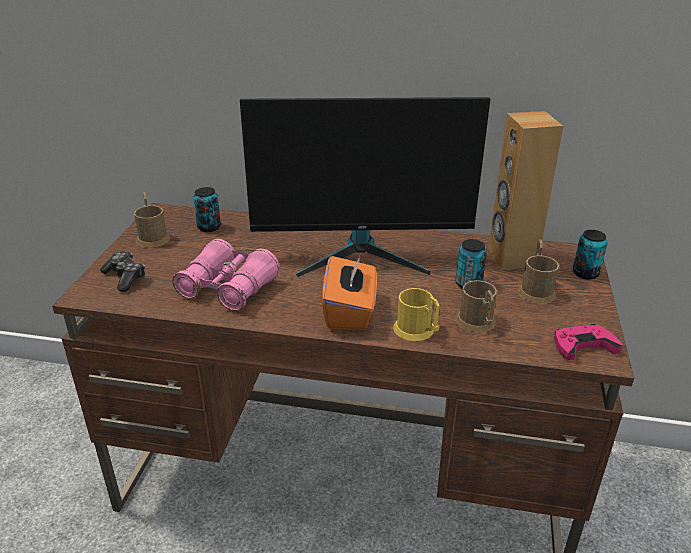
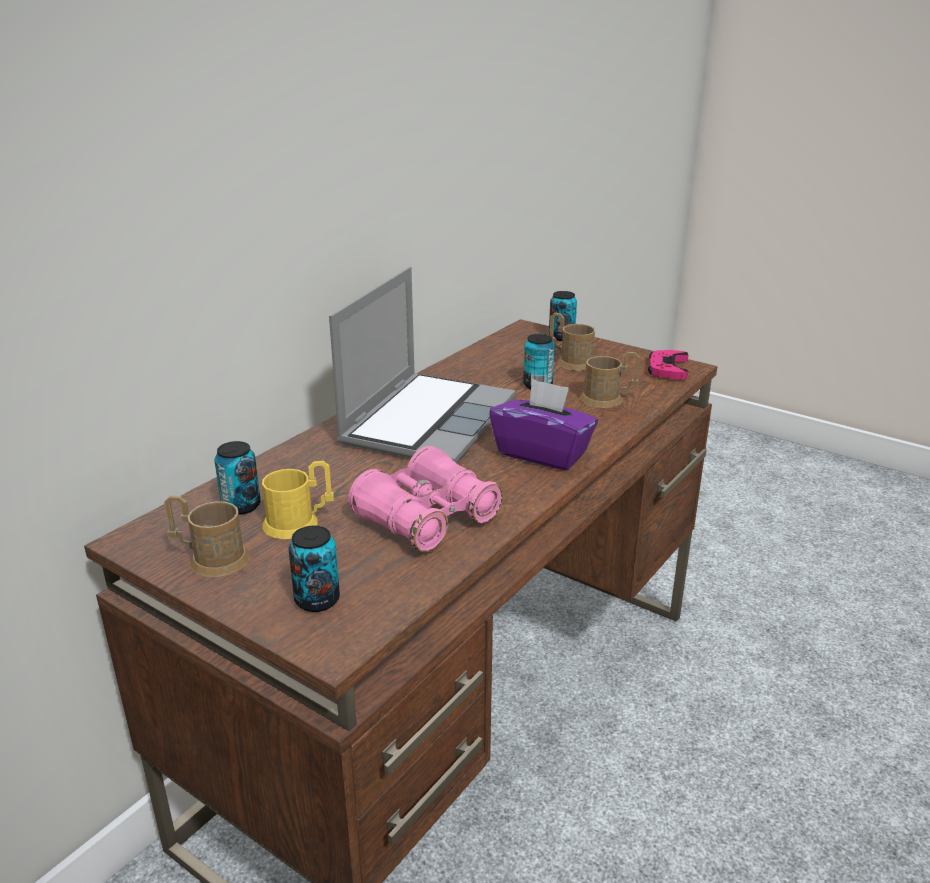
camera: 65 degrees left, 5 degrees down
game controller [100,251,145,292] -> can [288,526,340,612]
monitor [240,97,491,277] -> laptop [329,267,515,464]
orange tissue box [322,254,377,330] -> purple tissue box [489,378,598,471]
yellow mug [393,288,440,341] -> yellow mug moved to [262,461,334,539]
brown speaker [488,111,563,270] -> none

